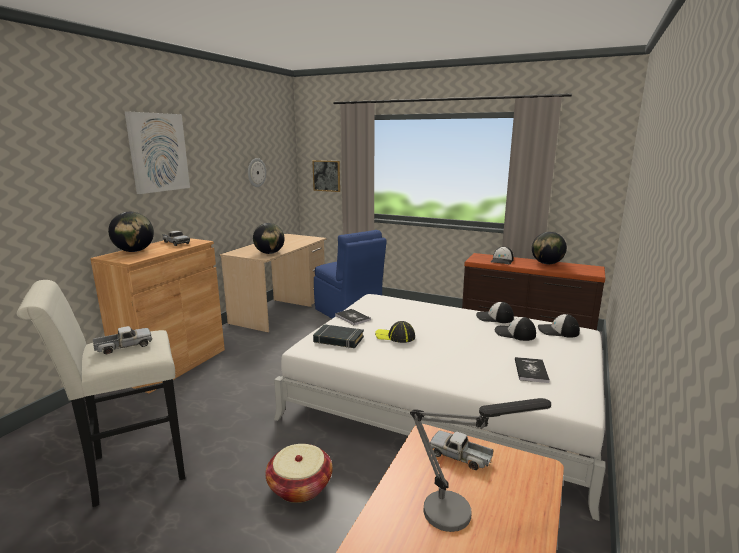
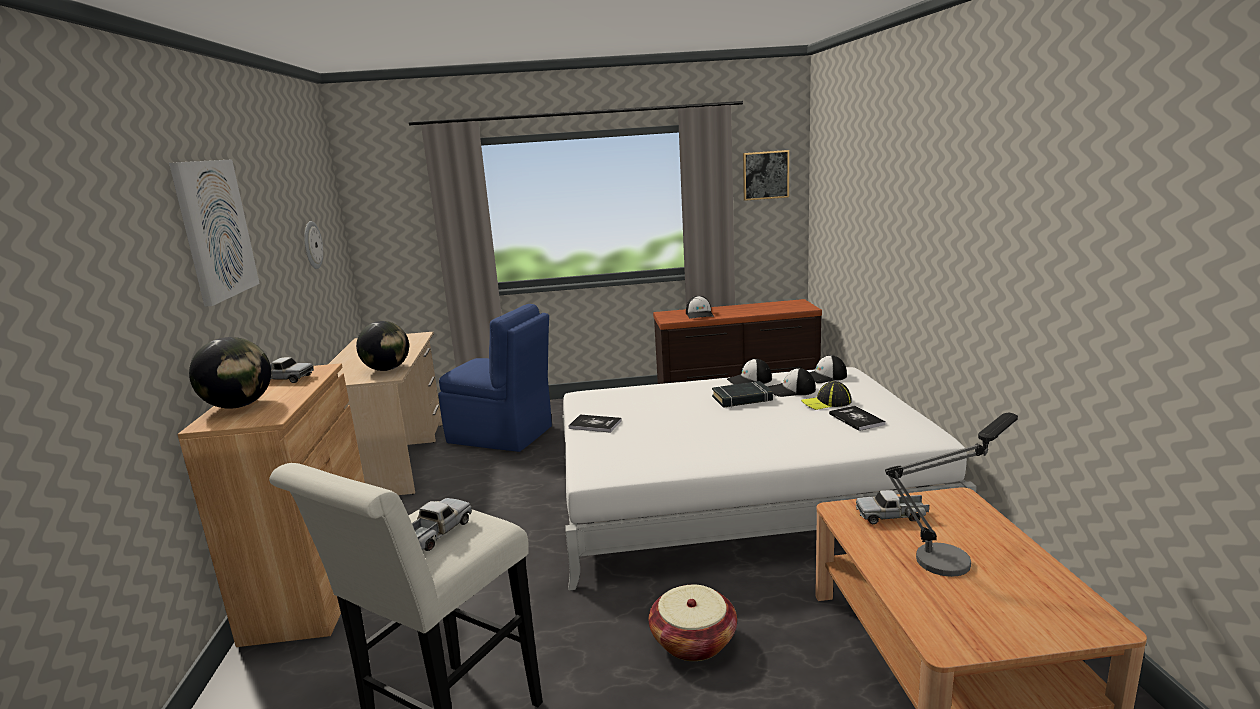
camera: 30 degrees left, 0 degrees up
picture [312,160,340,192] -> picture moved to [743,150,789,201]
black book [313,324,364,348] -> black book moved to [712,381,773,408]
cap [375,321,415,343] -> cap moved to [801,381,852,410]
globe [532,232,567,264] -> none

